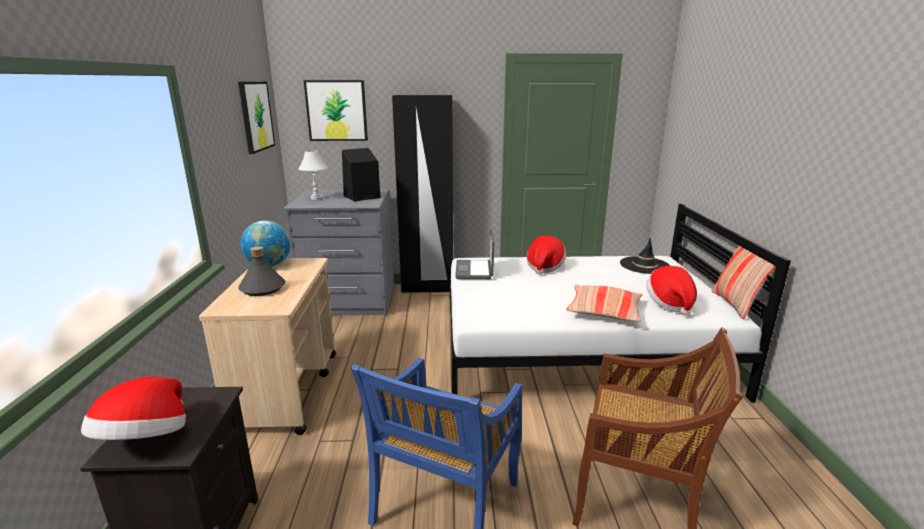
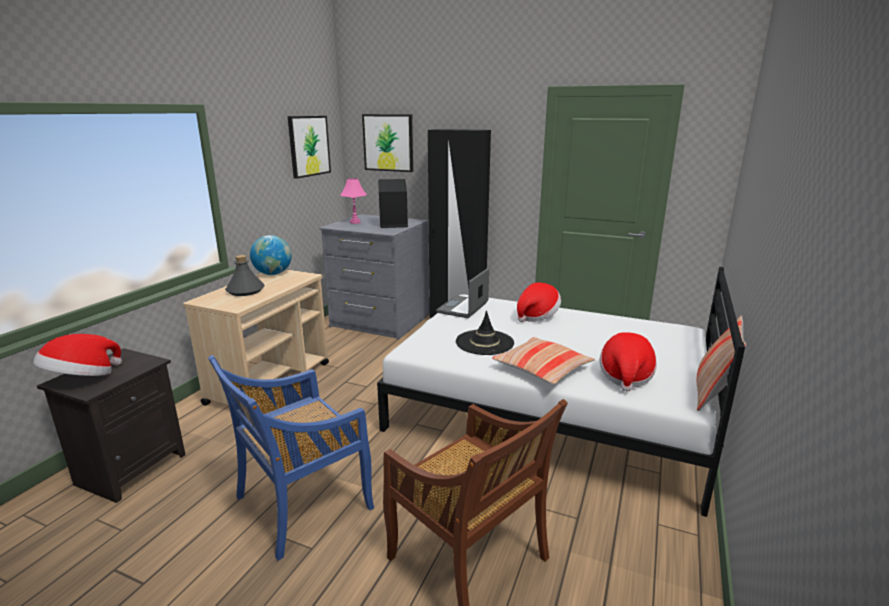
camera: 25 degrees right, 0 degrees up
white table lamp [298,150,328,200] -> pink table lamp [340,178,367,224]
black hat [620,238,670,274] -> black hat moved to [456,310,514,355]

